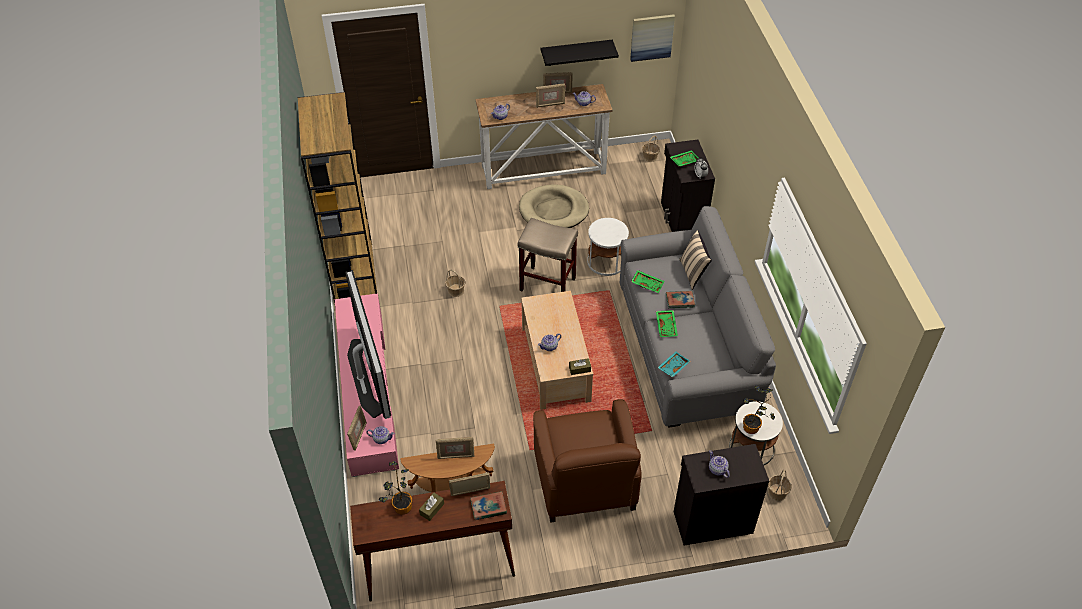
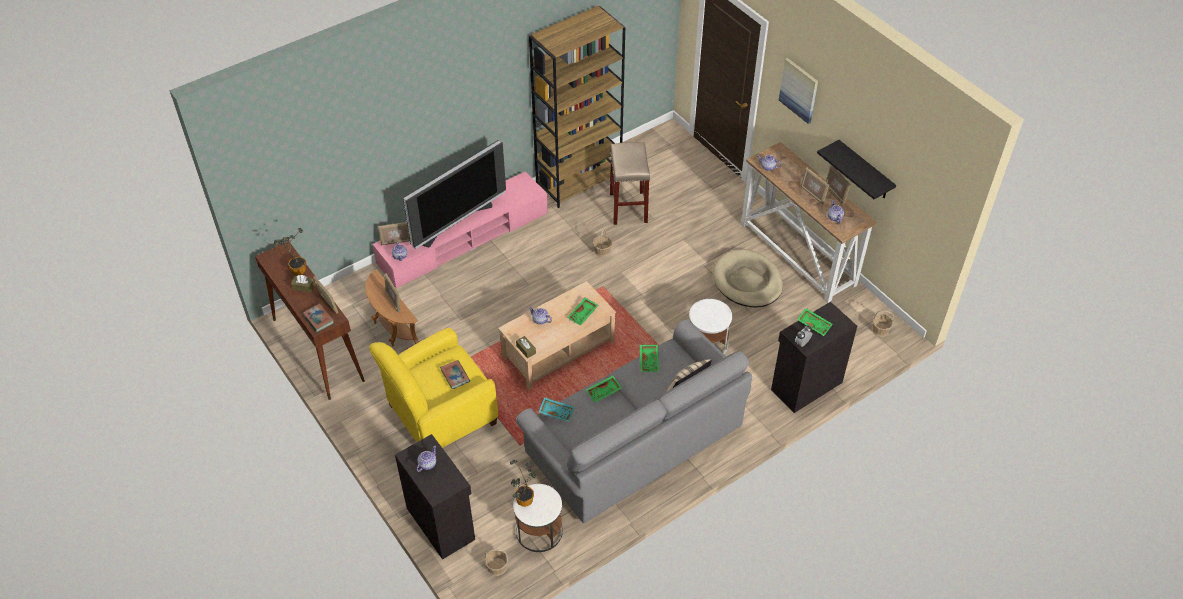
camera: 65 degrees right, 0 degrees up
beige stool [518,218,578,292] -> beige stool moved to [610,142,650,225]
brown armchair [533,399,642,523] -> yellow armchair [369,328,498,448]
picture [630,14,675,62] -> picture moved to [779,58,818,124]
book [666,291,695,308] -> book moved to [440,360,470,389]
none -> green tray [567,298,598,326]

